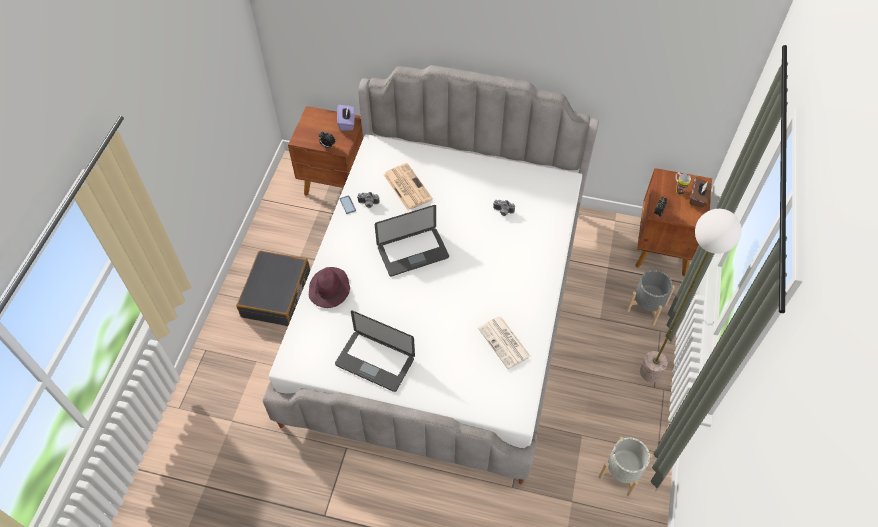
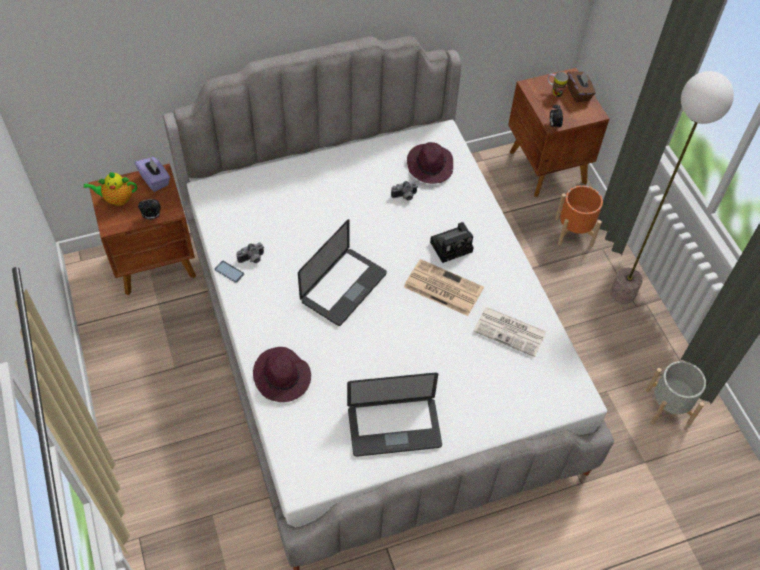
camera: 35 degrees left, 0 degrees up
black suitcase [236,250,310,326] -> none
newspaper [384,163,433,210] -> newspaper moved to [404,259,484,316]
grey planter [626,270,675,326] -> orange planter [555,185,603,247]
none -> teapot [84,172,137,206]
none -> purple hat [407,142,453,184]
none -> camera [430,222,474,263]

